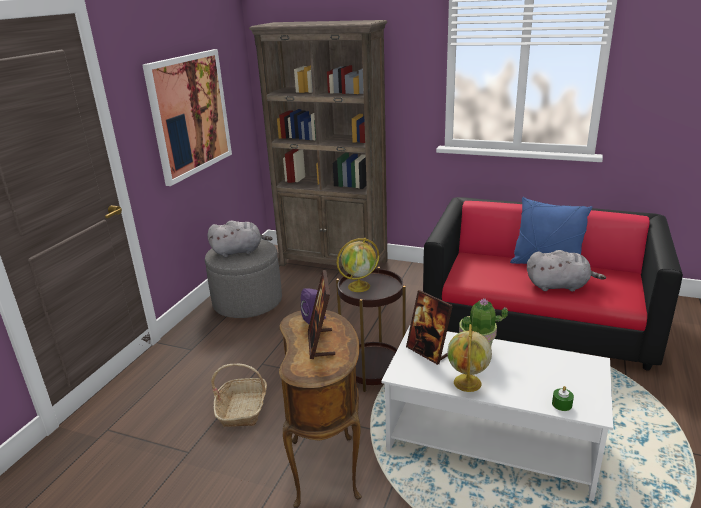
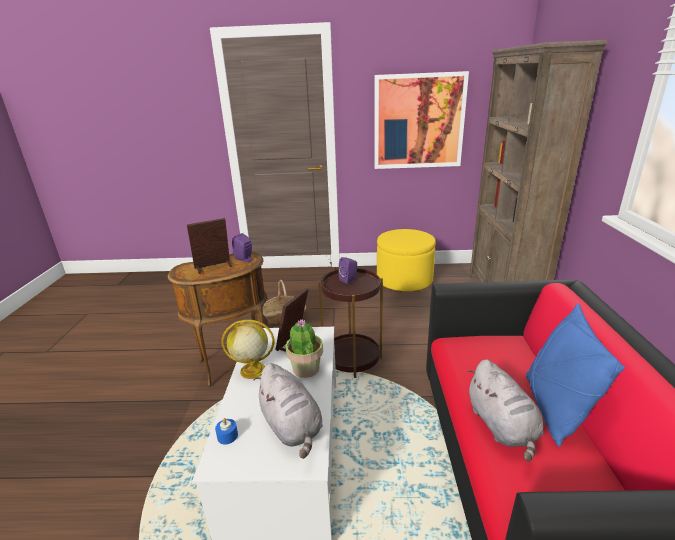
camera: 70 degrees right, 0 degrees up
grey ottoman [205,239,282,318] -> yellow ottoman [377,229,436,291]
grey plush toy [207,221,273,257] -> grey plush toy moved to [254,363,323,459]
globe [337,238,380,292] -> purple speaker [338,257,357,284]
green candle [552,386,574,411] -> blue candle [215,418,238,445]

